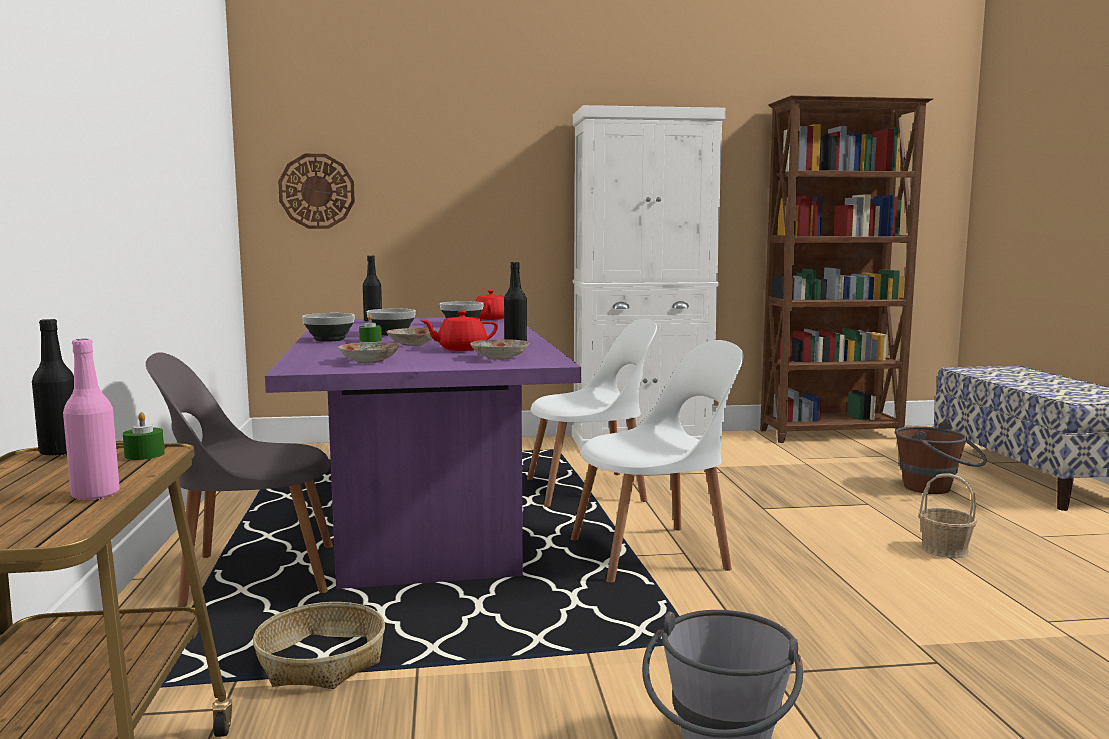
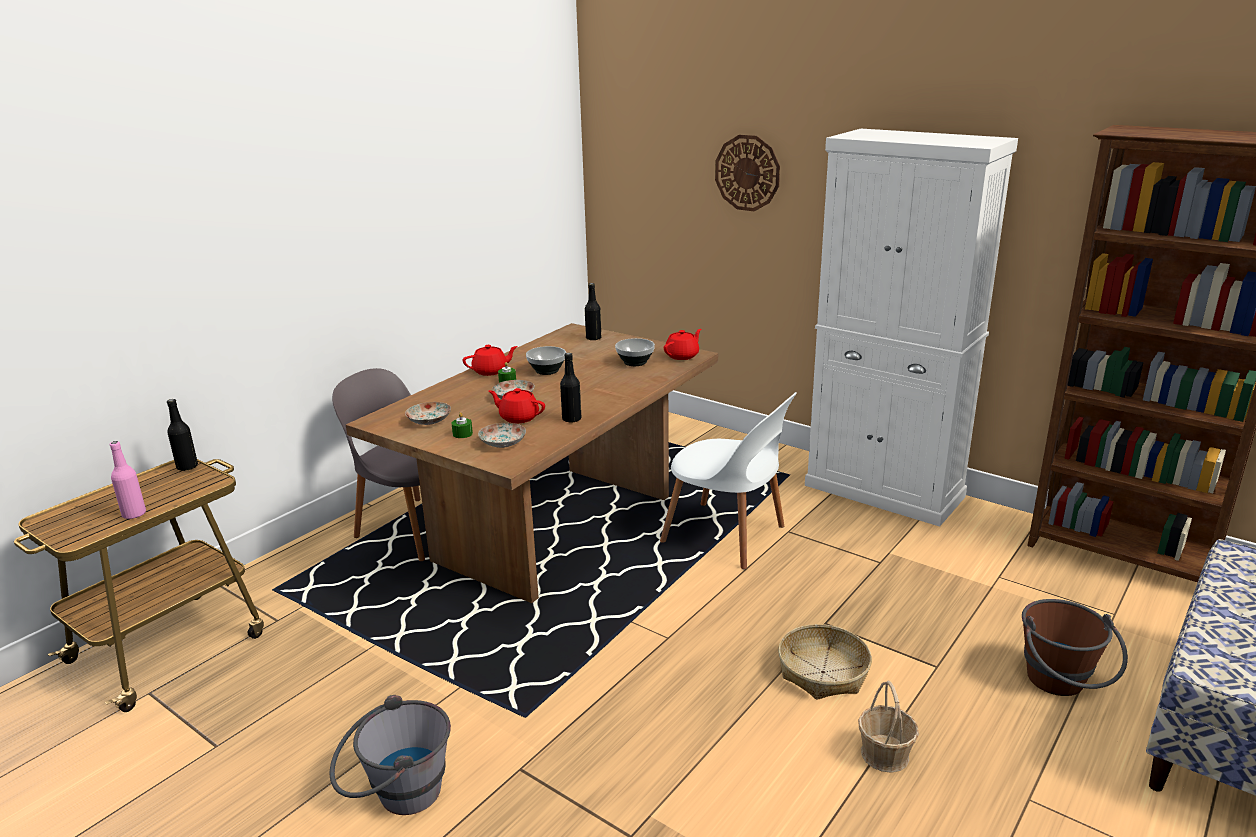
camera: 45 degrees right, 15 degrees up
green candle [123,412,165,460] -> green candle moved to [452,412,473,438]
basket [253,602,385,689] -> basket moved to [778,624,872,700]
purple dining table [265,317,581,589] -> brown dining table [346,323,718,603]
wall clock [278,154,355,229] -> wall clock moved to [715,135,780,211]
bowl [302,313,355,342] -> red teapot [463,345,518,376]
white chair [571,340,743,582] -> none

